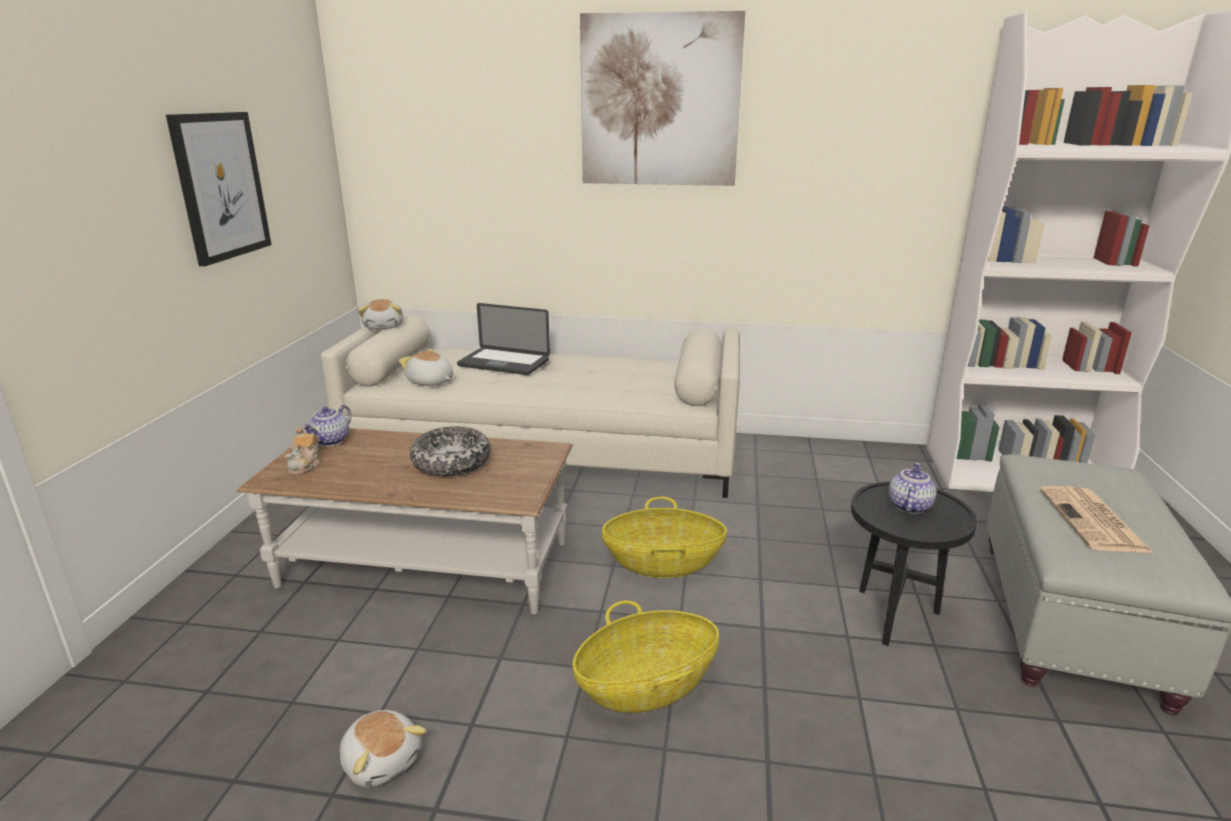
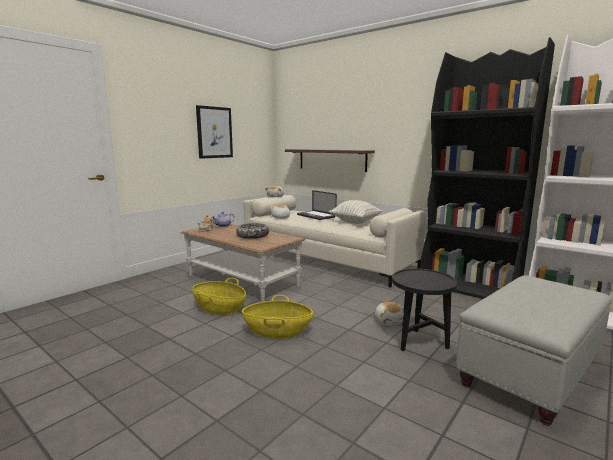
camera: 30 degrees right, 10 degrees down
plush toy [340,710,427,787] -> plush toy moved to [375,302,404,325]
picture [580,11,745,186] -> none
basket [602,497,727,578] -> basket moved to [192,278,246,315]
teapot [888,463,937,514] -> none
newspaper [1040,486,1154,553] -> none
none -> shelf [285,149,375,172]
none -> pillow [329,200,383,224]
none -> black bookcase [420,37,555,299]

